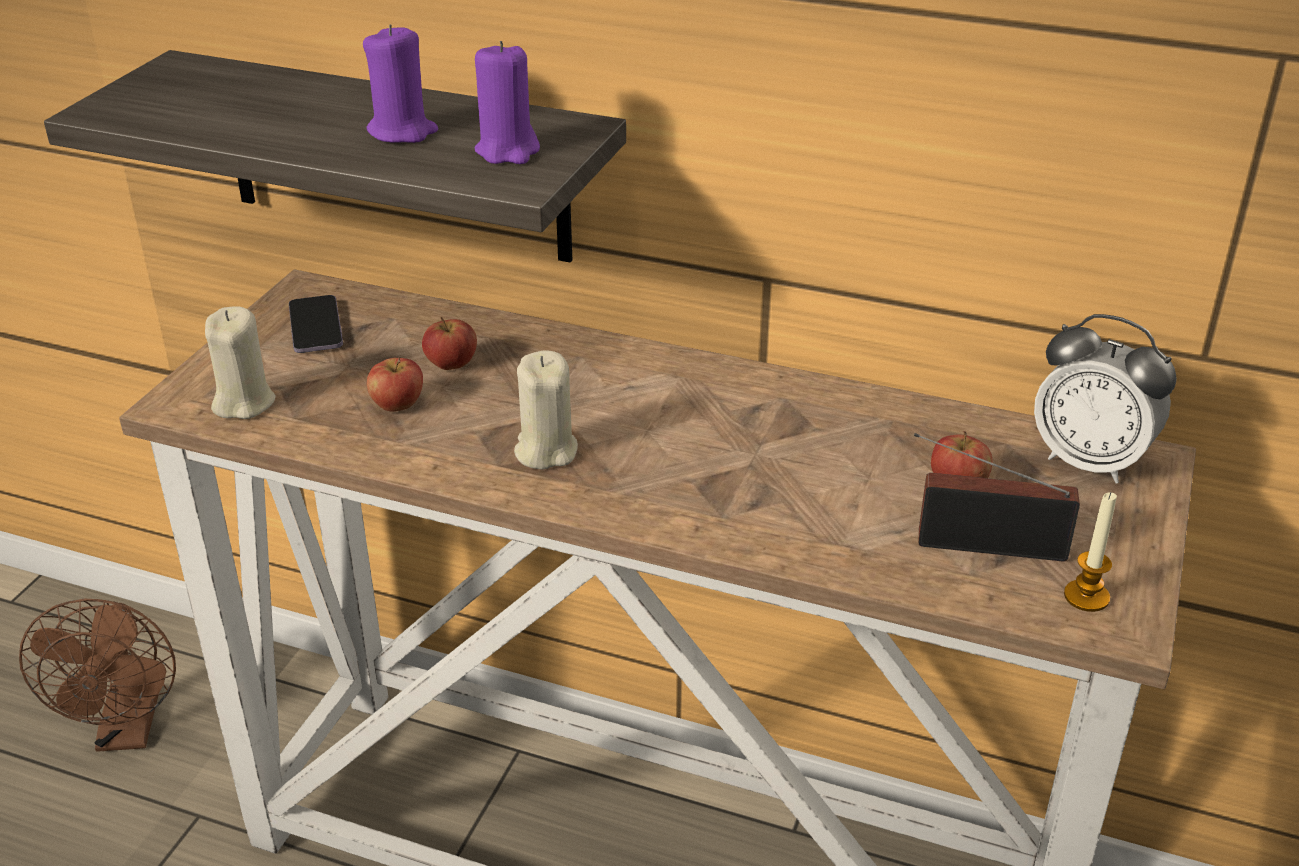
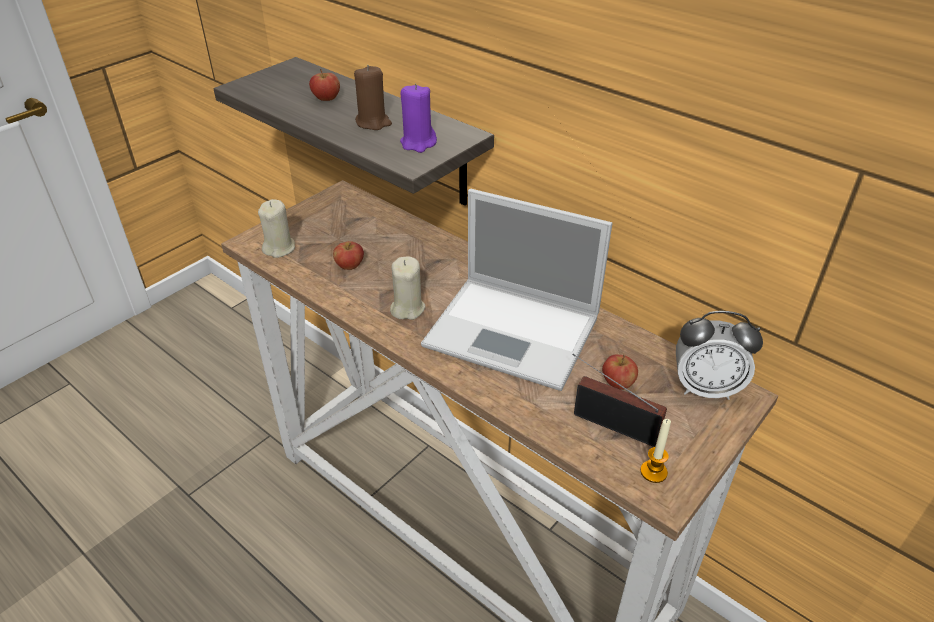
camera: 20 degrees right, 5 degrees up
brown fan [19,599,176,752] -> none
phone [289,295,343,353] -> none
purple candle [363,24,438,143] -> brown candle [354,65,392,130]
apple [422,317,477,370] -> apple moved to [309,69,340,101]
alarm clock [1034,314,1177,484] -> alarm clock turned 45 degrees counterclockwise [676,311,763,400]
none -> laptop [421,189,612,391]

